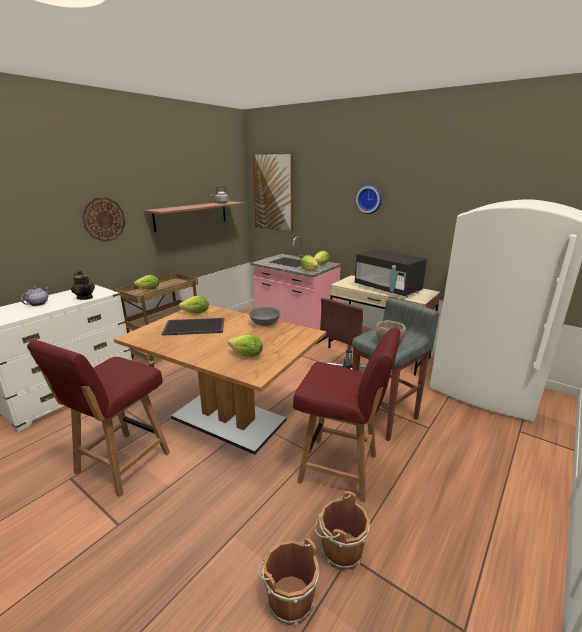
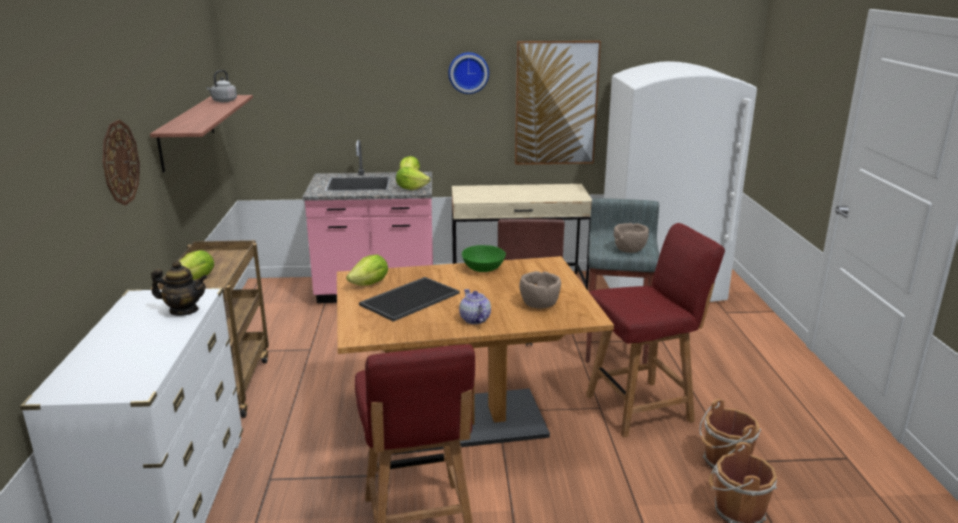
camera: 40 degrees left, 0 degrees up
teapot [21,287,49,306] -> teapot moved to [459,289,491,324]
lettuce [228,334,263,357] -> brown bowl [519,271,561,309]
grey bowl [249,307,280,326] -> green bowl [462,245,506,272]
picture [252,153,293,232] -> picture moved to [515,41,601,165]
black microwave [355,249,427,297] -> none

